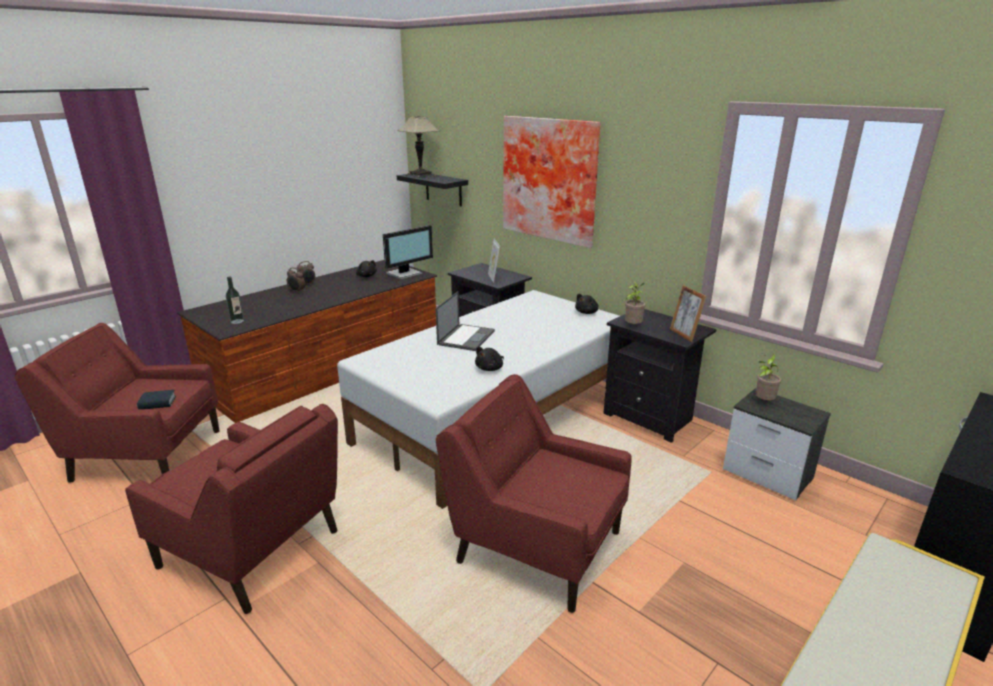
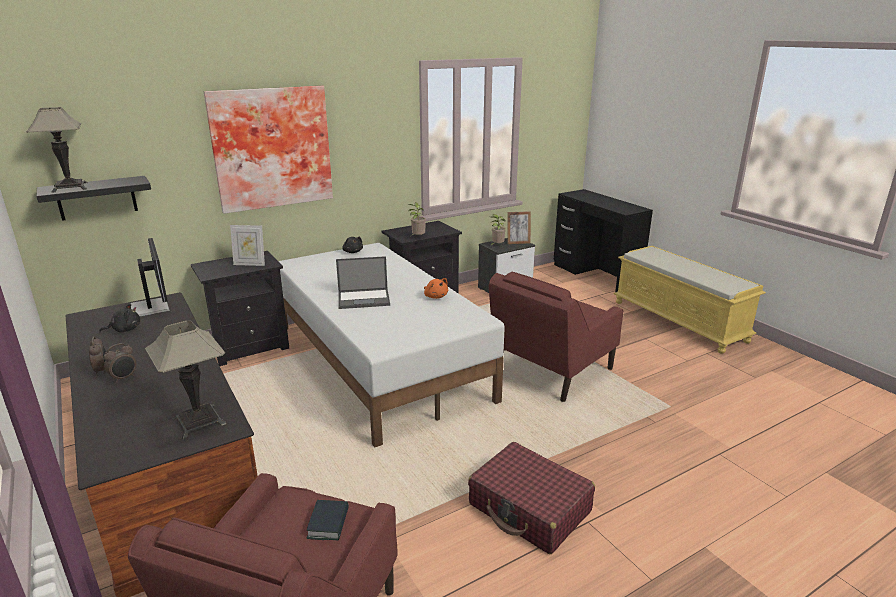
camera: 75 degrees left, 0 degrees up
red armchair [125,404,338,614] -> red suitcase [468,442,595,554]
bottle [226,277,244,324] -> table lamp [145,321,226,439]
laptop [436,291,495,351] -> laptop turned 135 degrees clockwise [336,256,390,309]
black plush toy [475,347,504,371] -> orange plush toy [424,278,448,299]
picture frame [670,285,707,342] -> picture frame moved to [507,211,531,244]

